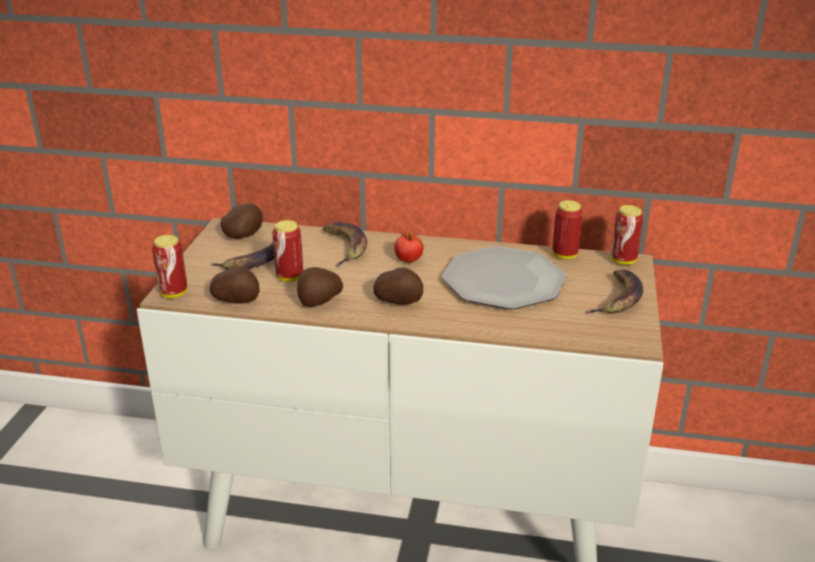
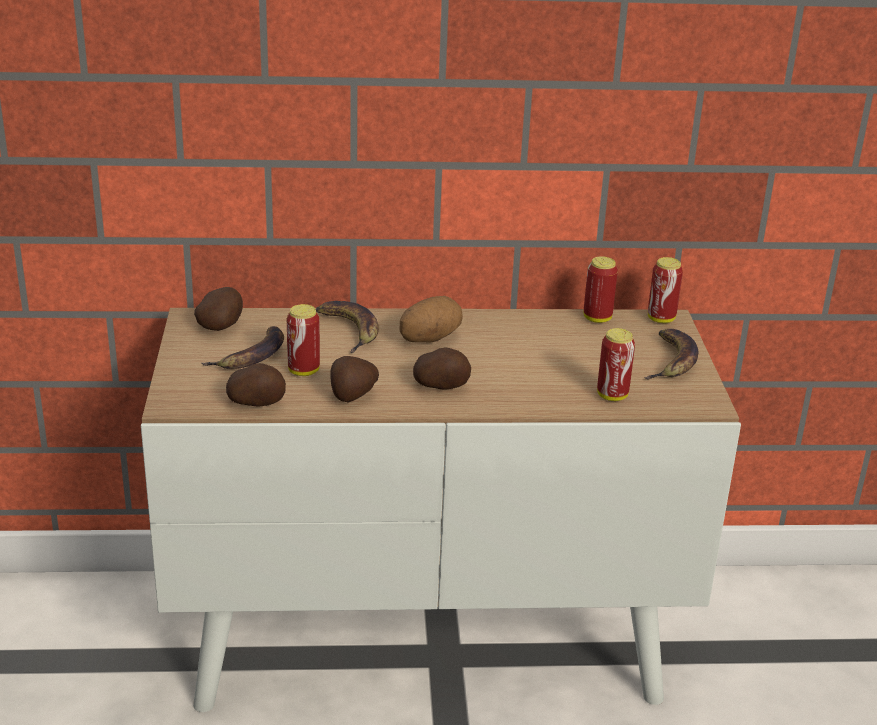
camera: 15 degrees left, 0 degrees up
can [152,235,187,298] -> can moved to [597,328,635,401]
tomato [394,227,424,262] -> potato [400,296,463,343]
plate [442,246,566,309] -> none

